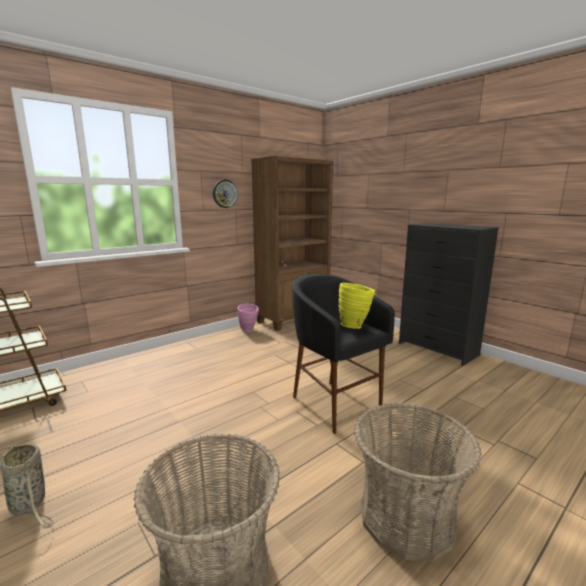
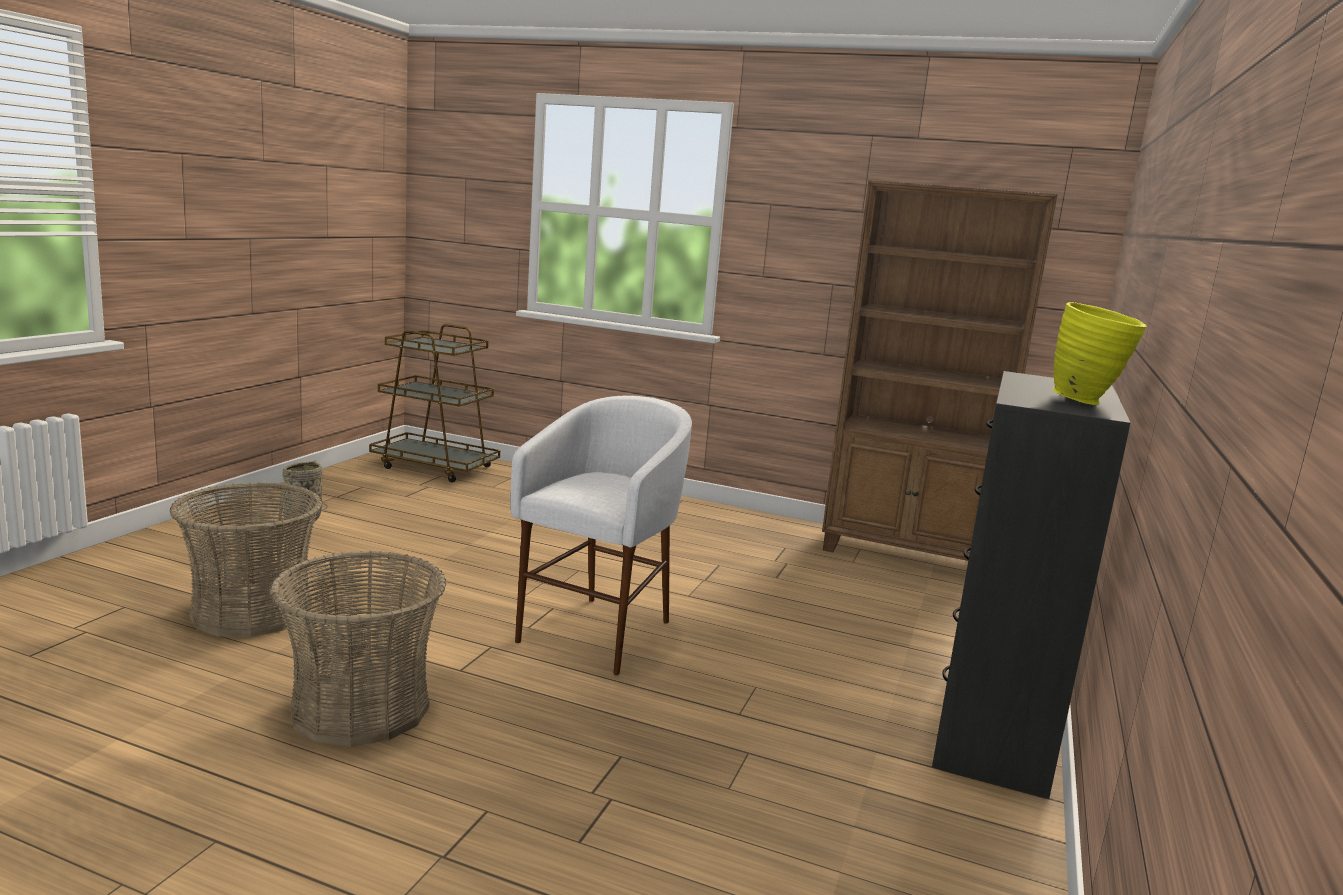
camera: 60 degrees right, 0 degrees up
wall clock [213,180,238,208] -> none
pink vase [238,304,259,332] -> none
black stool [292,274,395,434] -> white stool [510,395,692,675]
yellow vase [339,283,375,329] -> yellow vase moved to [1053,302,1147,405]

